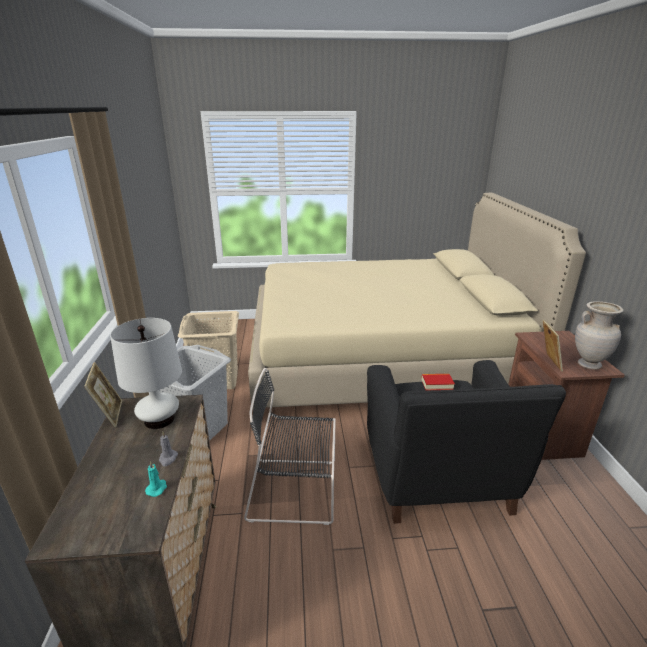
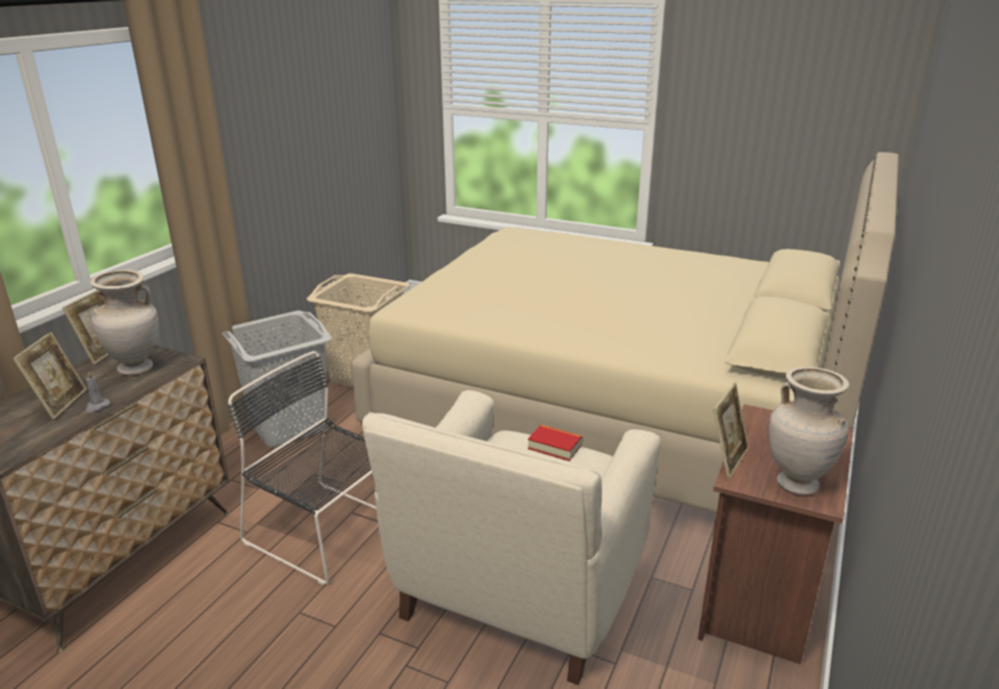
camera: 30 degrees right, 0 degrees up
white table lamp [110,318,182,429] -> beige vase [90,270,159,376]
turquoise candle [145,461,167,497] -> none
black armchair [367,360,566,524] -> beige armchair [362,390,661,685]
none -> picture frame [13,332,87,419]

